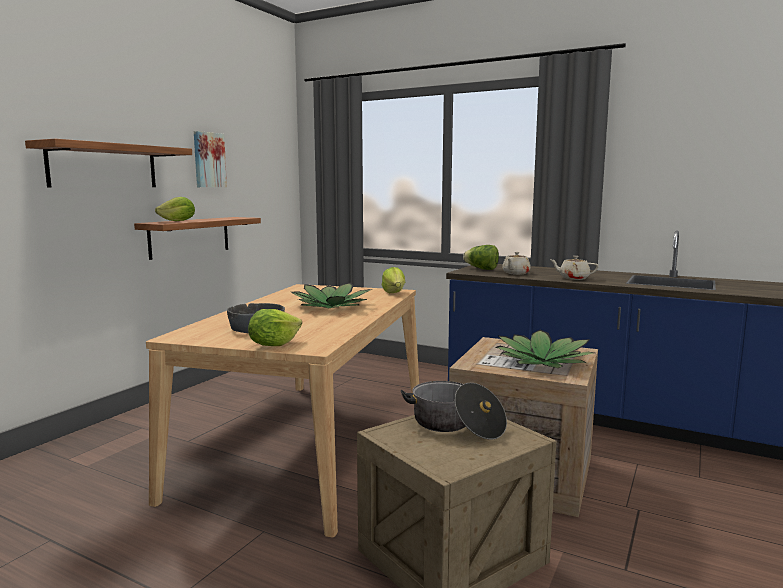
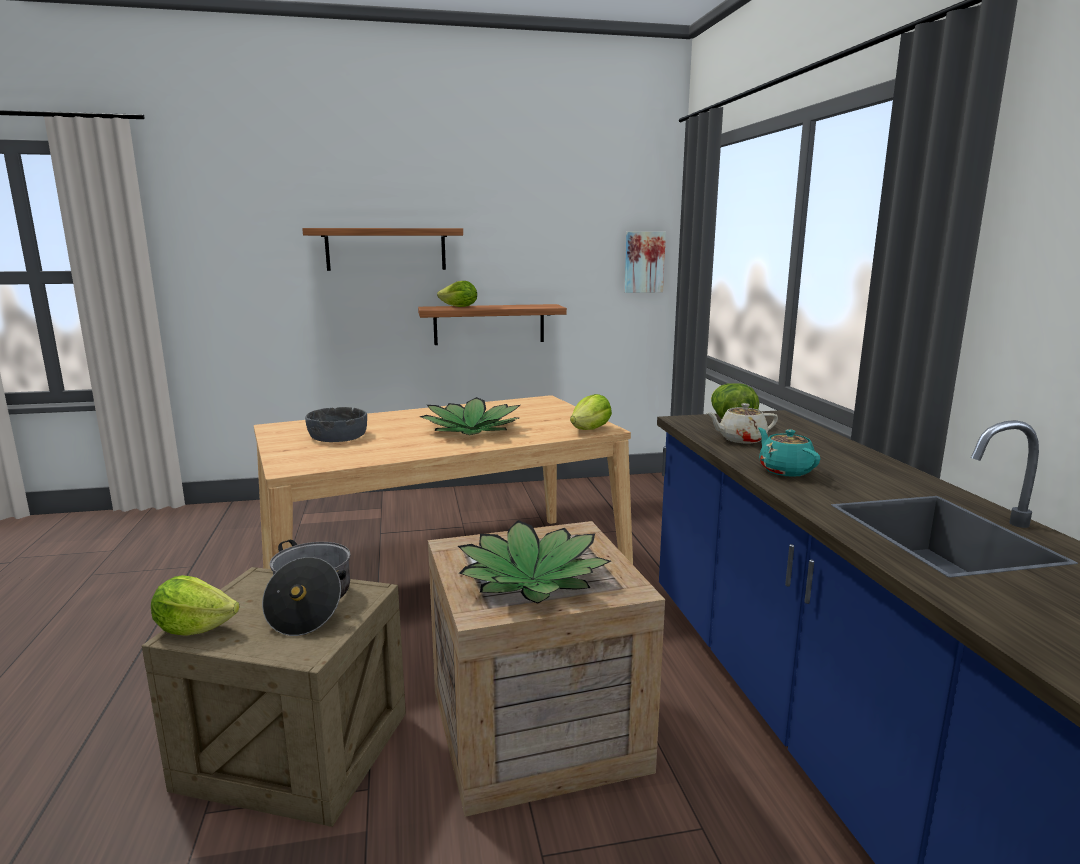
camera: 50 degrees right, 5 degrees up
picture [194,131,227,187] -> picture moved to [625,232,666,293]
lettuce [248,309,302,346] -> lettuce moved to [151,575,239,636]
beige teapot [551,256,599,280] -> turquoise teapot [758,428,820,477]

